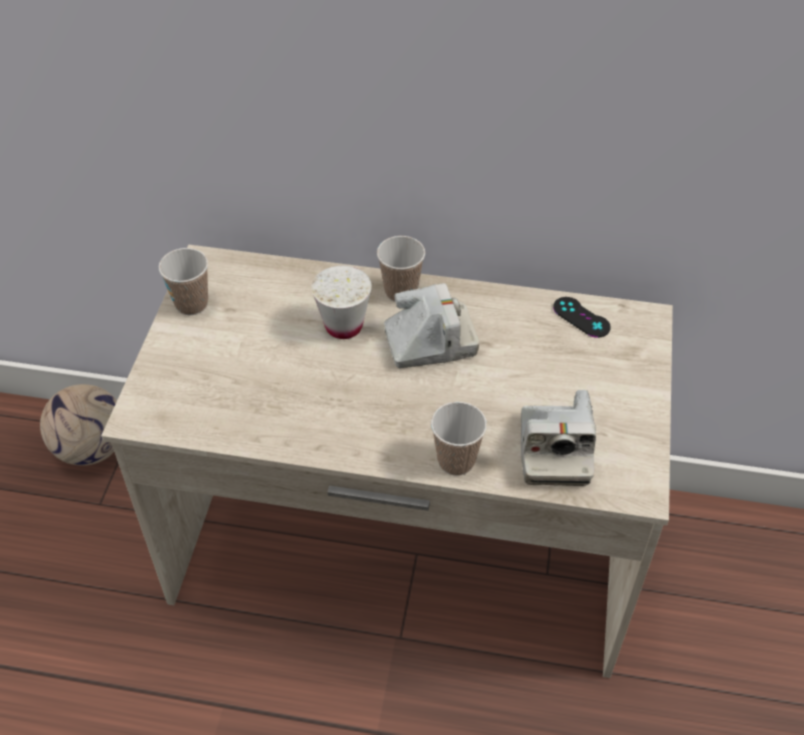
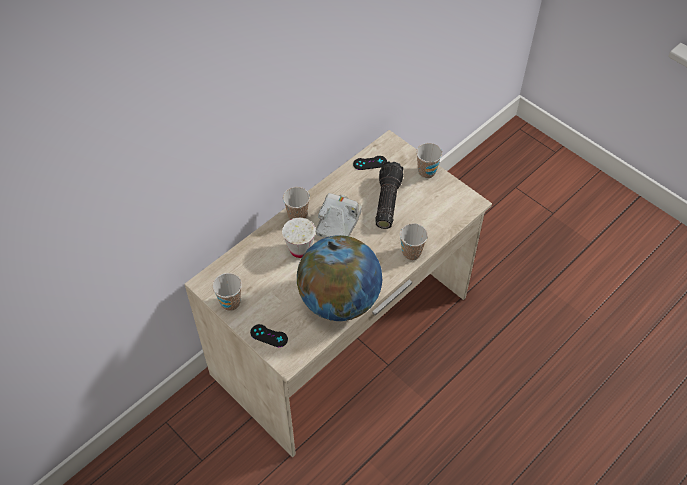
camera: 55 degrees left, 5 degrees up
football [40,384,117,466] -> none
camera [521,390,596,486] -> none
none -> black game controller [250,324,288,347]
none -> globe [297,235,382,321]
none -> flashlight [375,162,403,229]
none -> cup [416,143,442,178]

